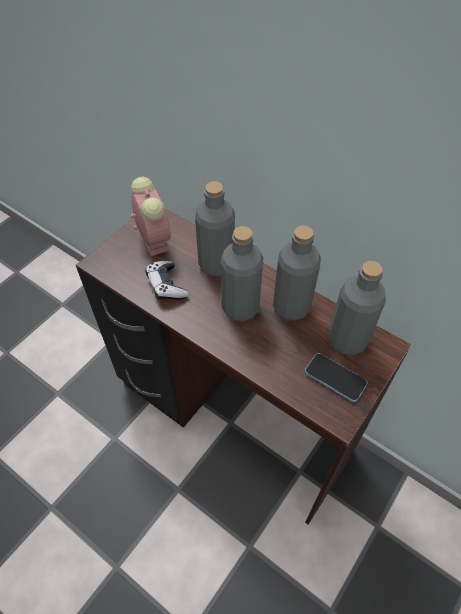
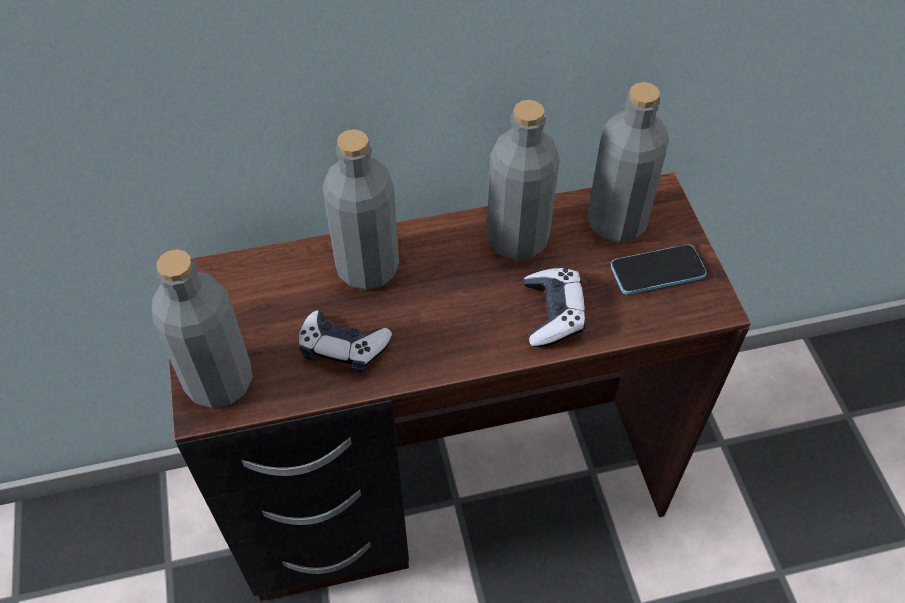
camera: 50 degrees left, 0 degrees up
alarm clock [131,177,171,256] -> none
grey bottle [221,226,263,321] -> grey bottle moved to [152,249,253,409]
none -> game controller [524,268,586,347]

